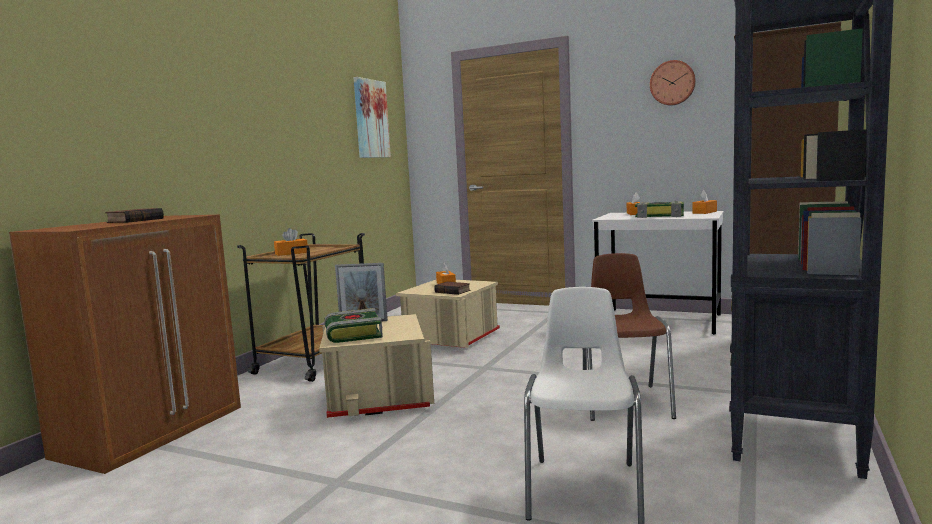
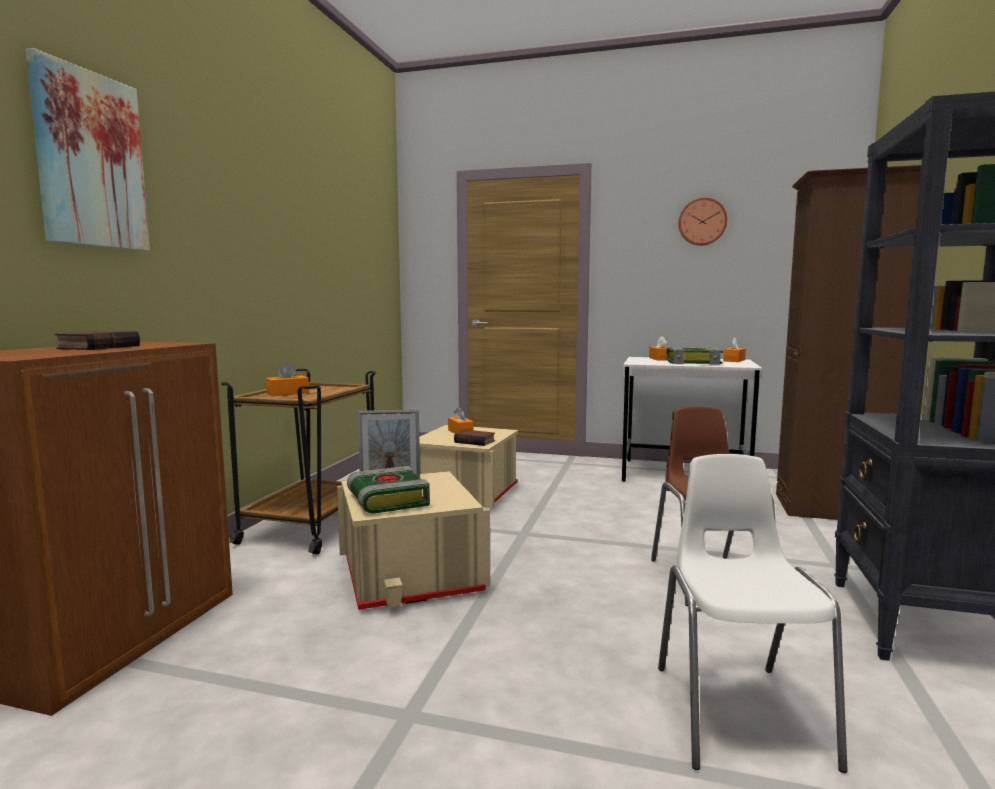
camera: 10 degrees left, 0 degrees up
picture [353,77,391,158] -> picture moved to [26,48,150,251]

